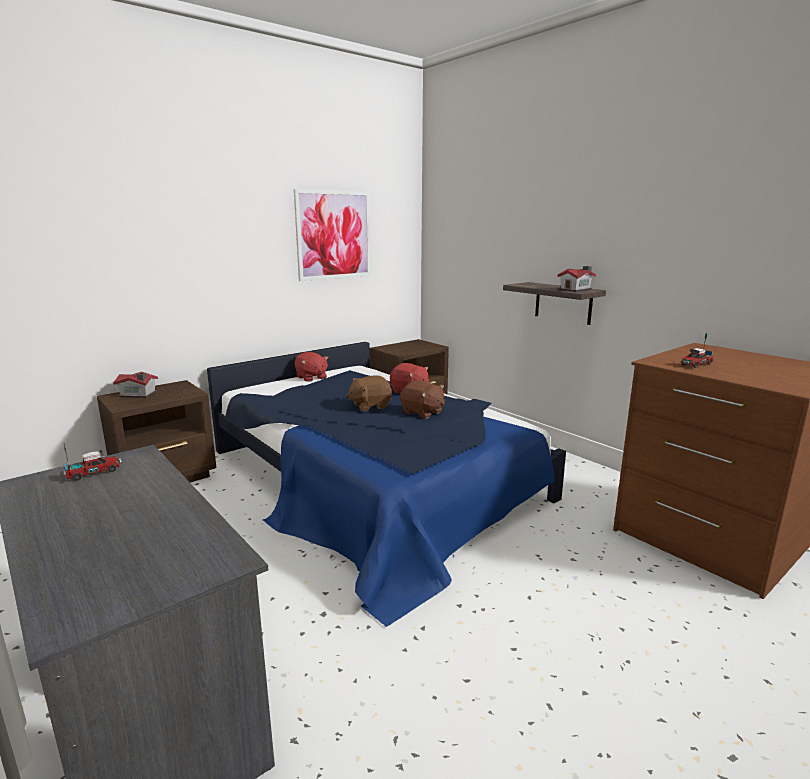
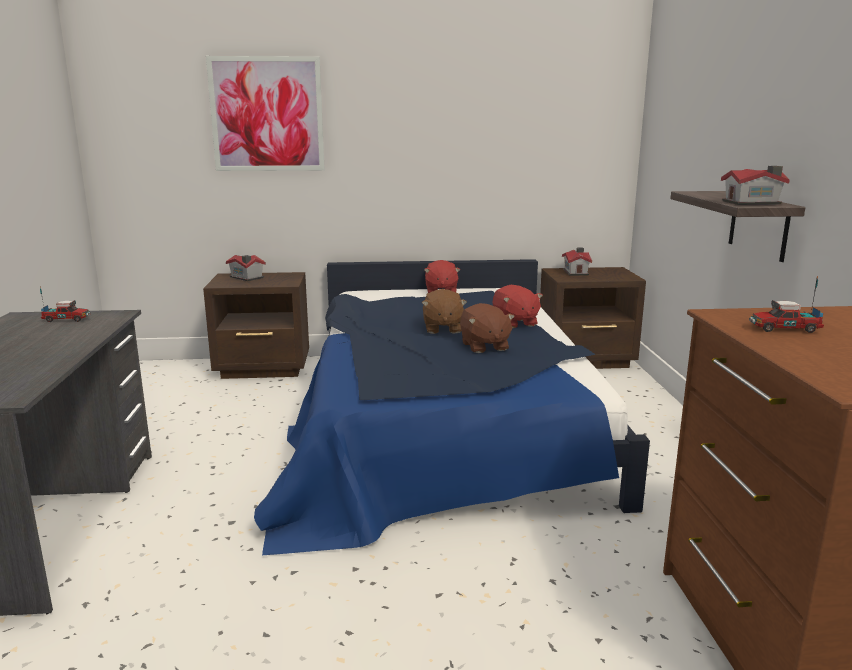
camera: 35 degrees right, 0 degrees up
picture [294,189,371,281] -> picture moved to [206,56,325,171]
brown plush toy [346,376,392,411] -> brown plush toy turned 105 degrees counterclockwise [422,289,467,334]
none -> toy house [562,247,592,276]

